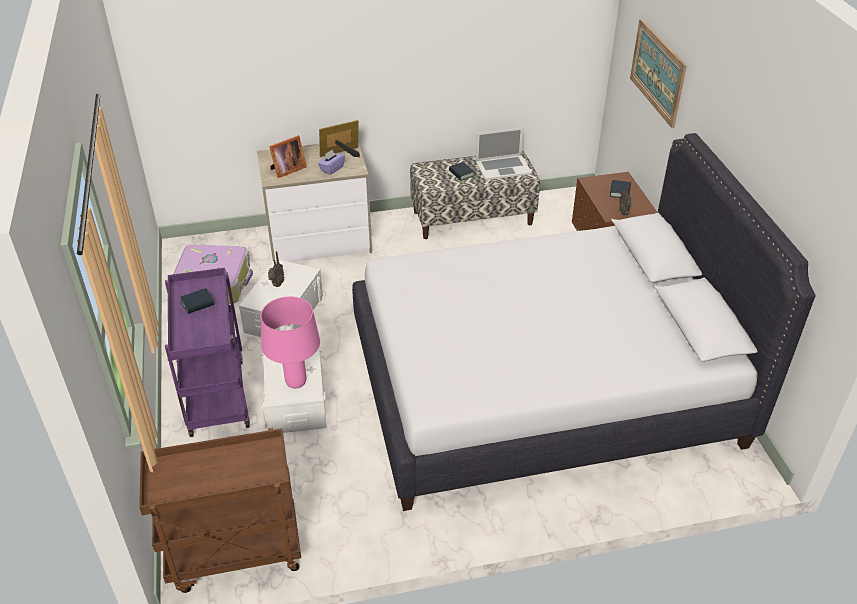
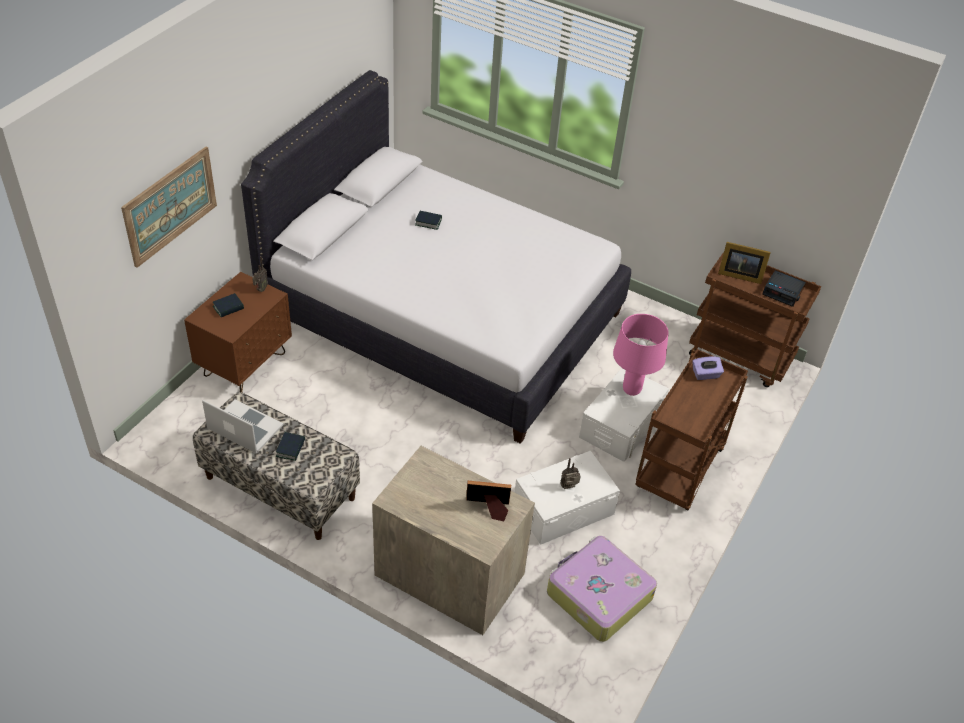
camera: 140 degrees left, 5 degrees up
purple cart [165,268,250,437] -> brown cart [635,349,748,510]
book [181,288,214,314] -> book moved to [415,211,442,230]
purple tissue box [318,149,345,175] -> purple tissue box moved to [692,356,724,380]
picture frame [319,120,360,157] -> picture frame moved to [718,242,771,284]
none -> alarm clock [762,270,806,307]

